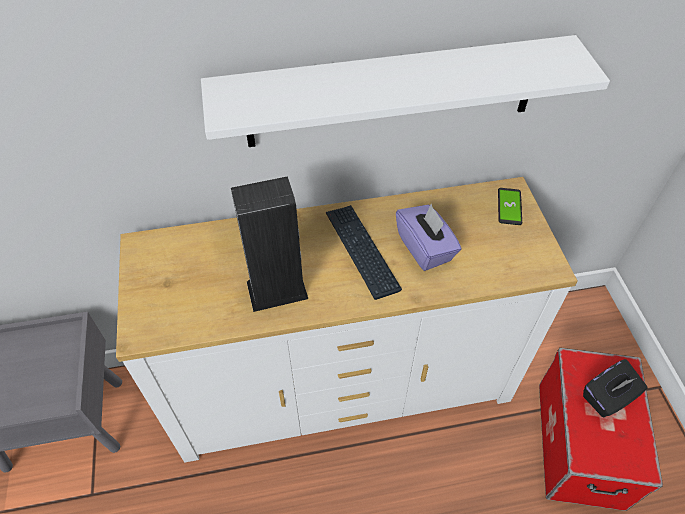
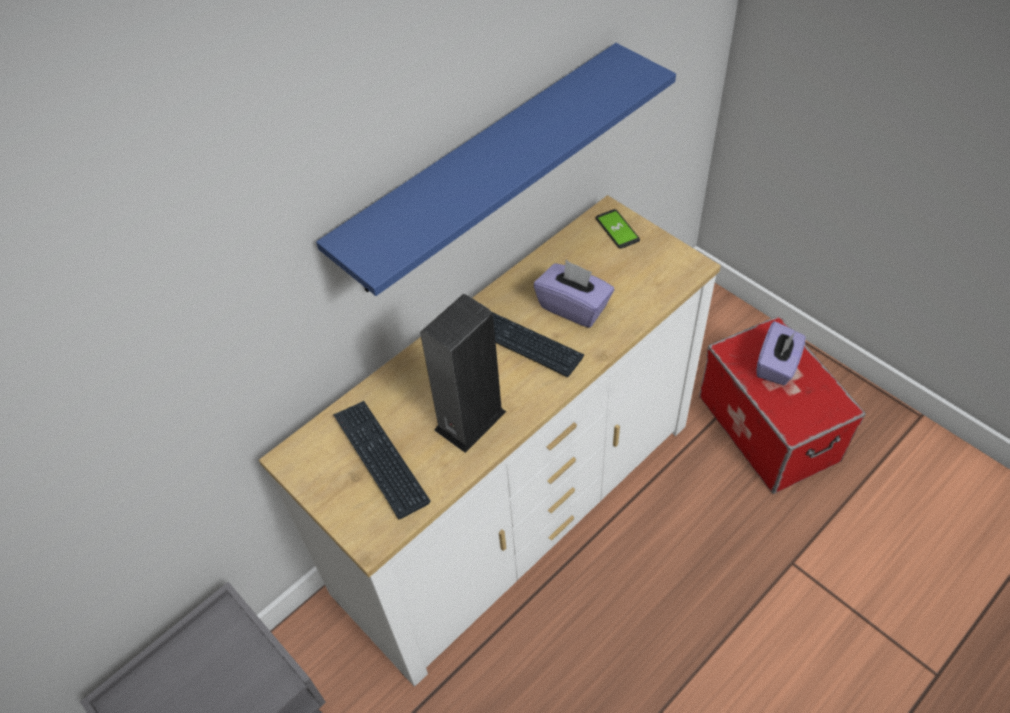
camera: 30 degrees left, 0 degrees up
white shelf [201,35,610,147] -> blue shelf [316,43,676,296]
black tissue box [583,359,648,418] -> purple tissue box [756,321,806,385]
none -> keyboard [333,401,431,520]

